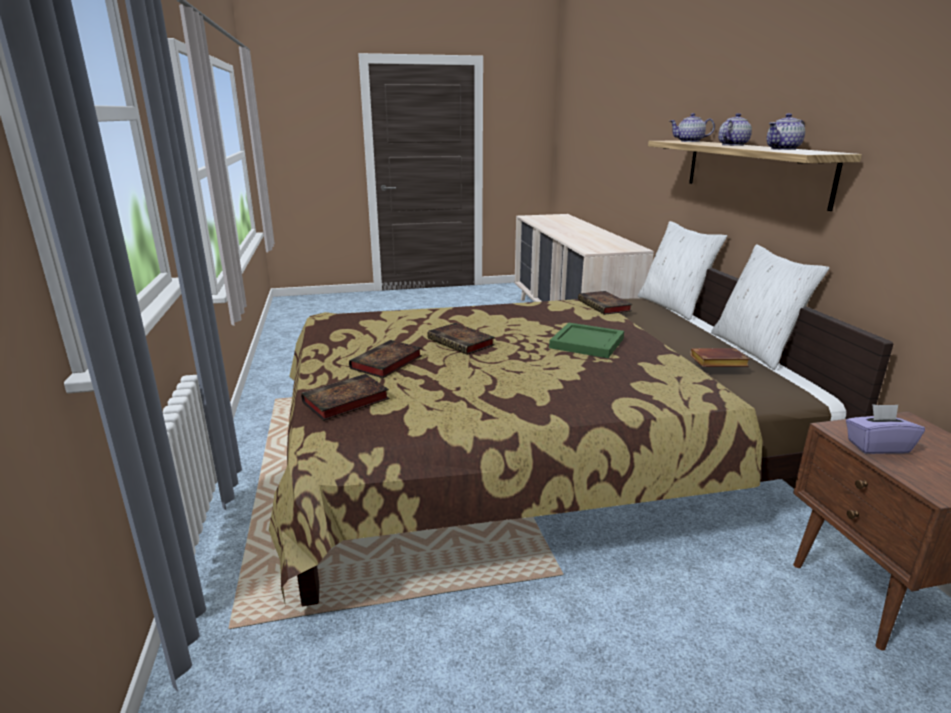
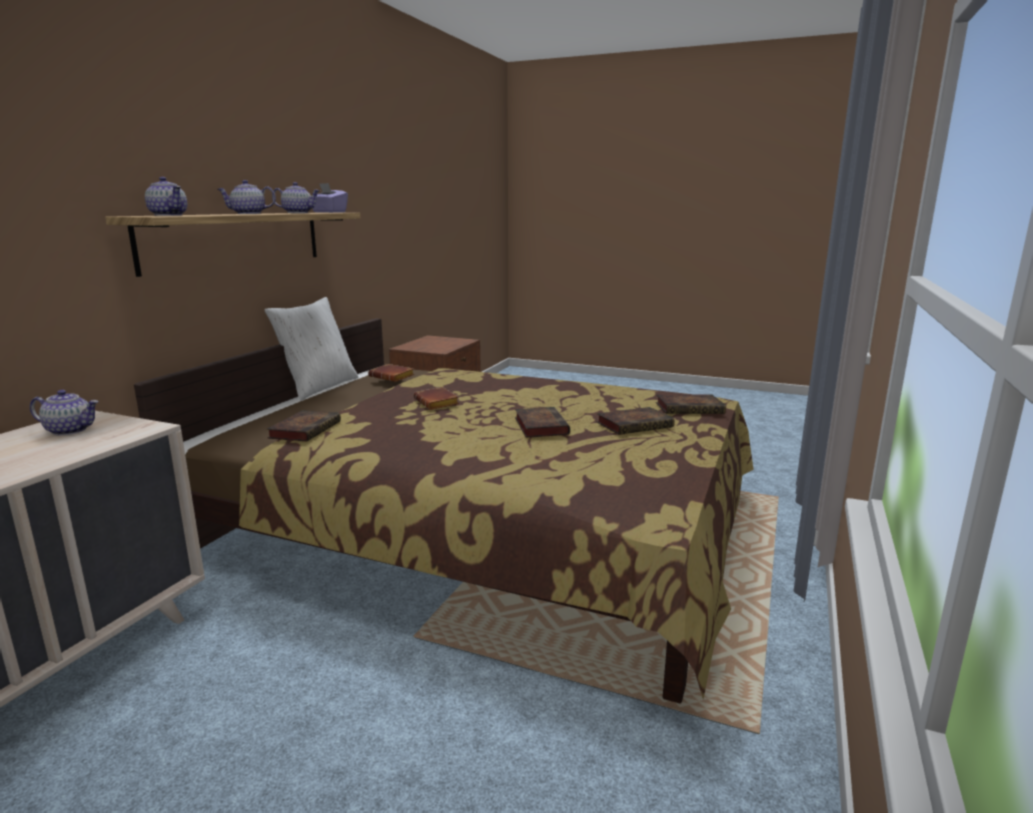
camera: 145 degrees left, 5 degrees down
green tray [549,323,624,358] -> brown book [413,387,459,410]
white pillow [638,221,727,320] -> none
purple tissue box [846,404,925,454] -> purple tissue box moved to [312,183,348,213]
none -> teapot [30,390,98,436]

